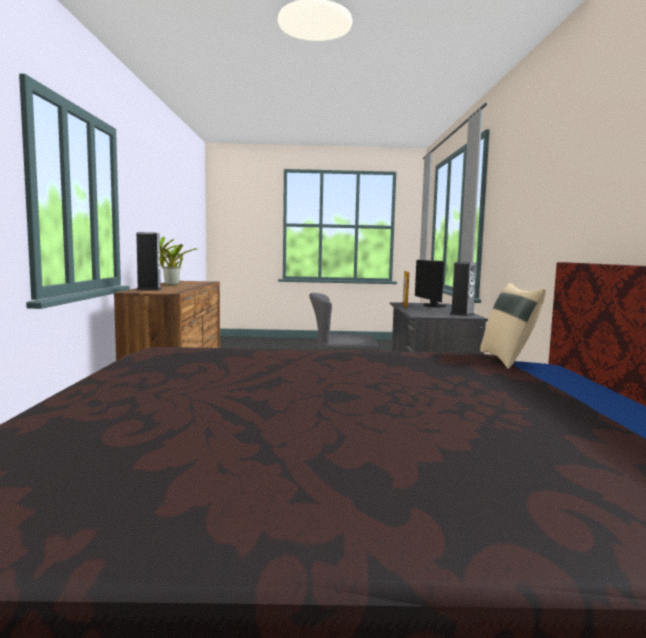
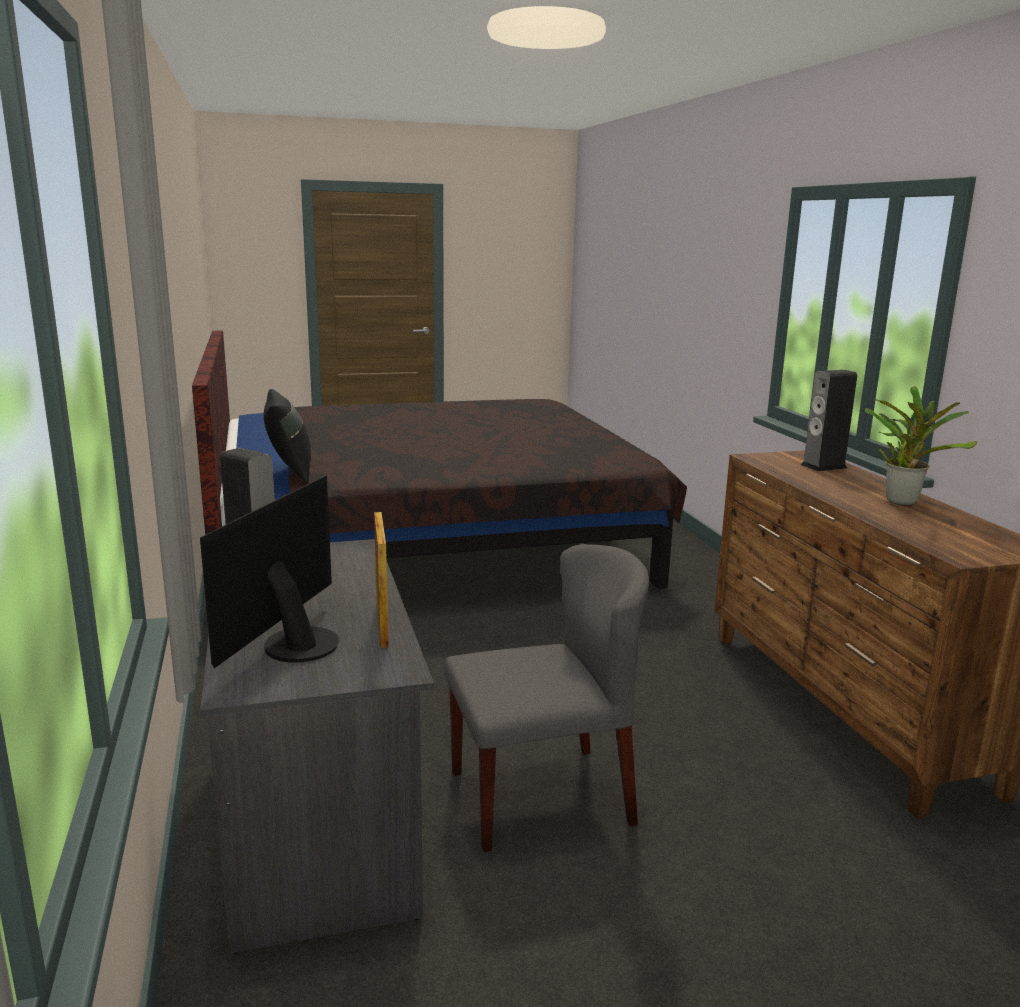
camera: 165 degrees right, 10 degrees up
monitor [415,260,447,307] -> monitor turned 135 degrees counterclockwise [200,476,339,668]
beige pillow [480,283,546,369] -> black pillow [264,389,311,484]

